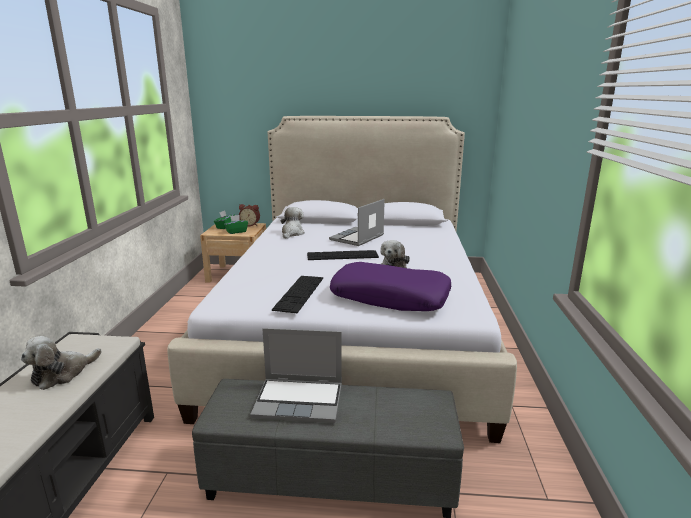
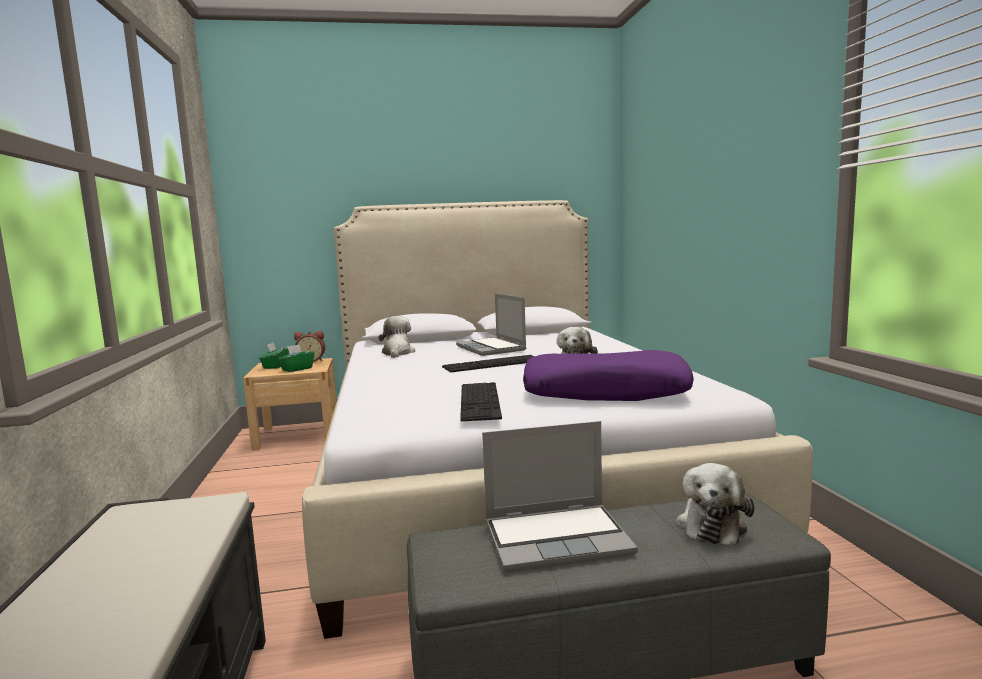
camera: 15 degrees left, 10 degrees down
plush toy [21,336,102,390] -> plush toy moved to [676,463,755,546]
laptop [329,199,385,246] -> laptop turned 45 degrees counterclockwise [456,293,527,356]

